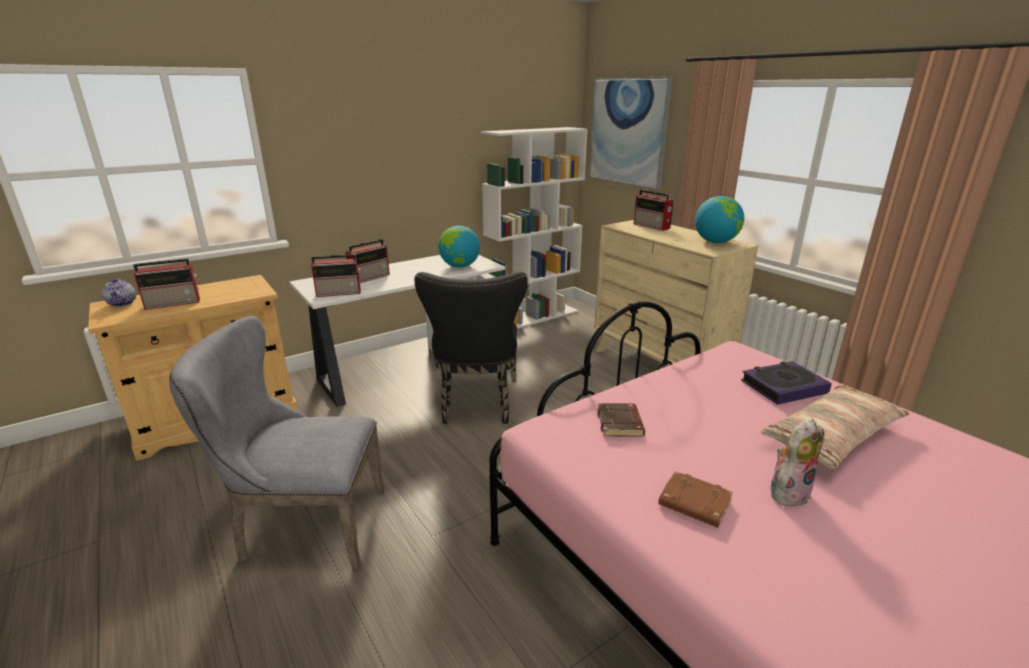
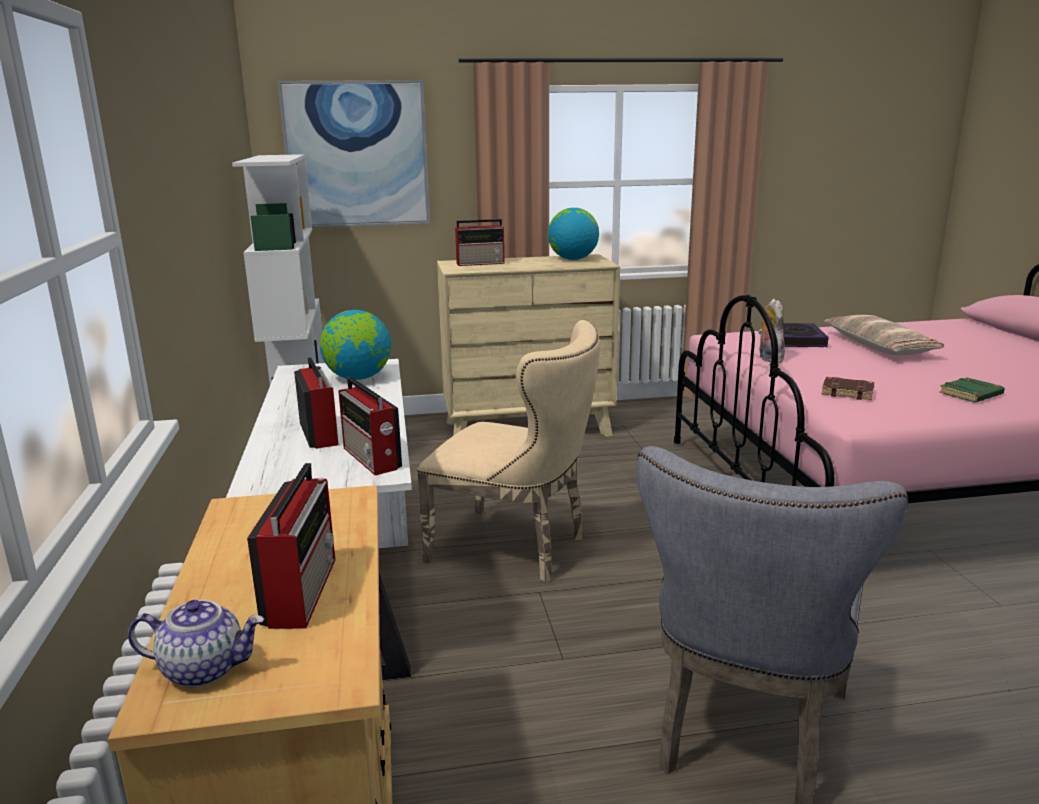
camera: 65 degrees left, 5 degrees down
radio [311,254,361,297] -> radio turned 135 degrees clockwise [338,377,402,475]
black chair [414,272,528,424] -> beige chair [417,320,600,583]
brown book [658,471,733,528] -> green book [939,377,1005,402]
plush toy [770,419,824,509] -> plush toy moved to [758,299,785,363]

